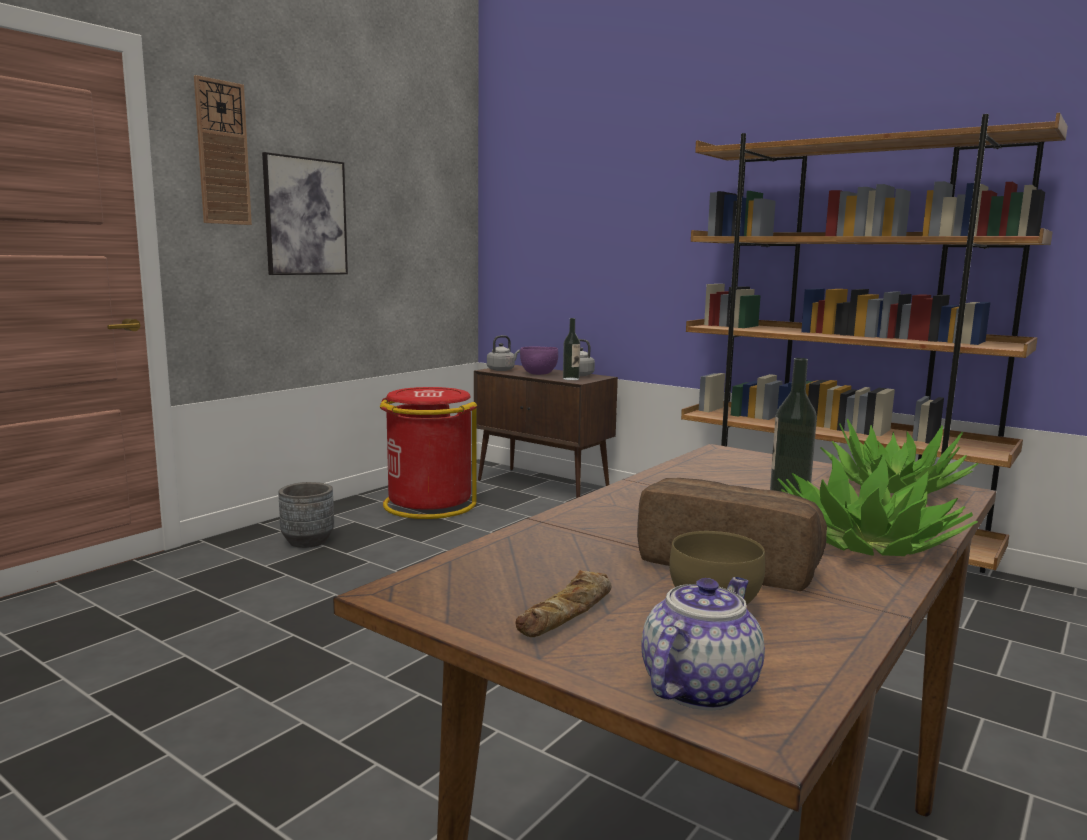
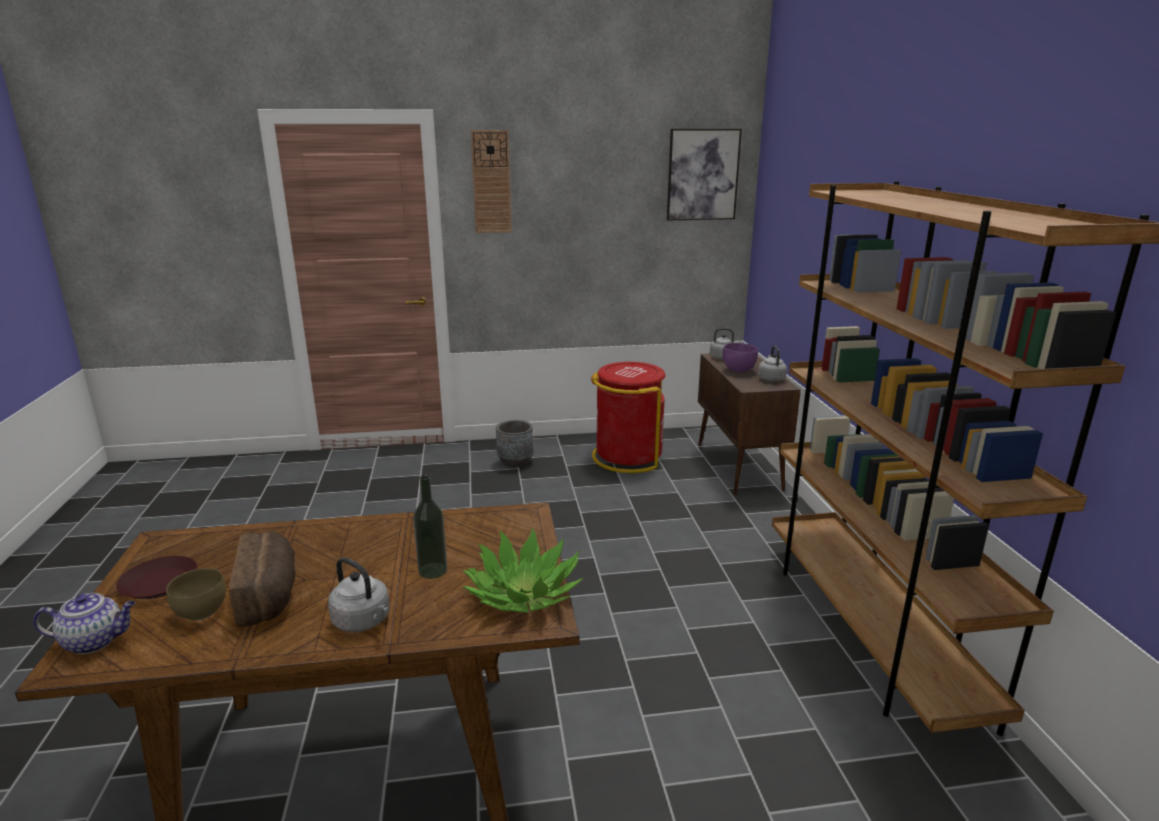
camera: 45 degrees right, 10 degrees up
picture [262,152,348,275] -> picture moved to [667,129,742,221]
bread [515,570,612,637] -> brown plate [116,556,198,599]
bottle [563,318,580,380] -> none
potted plant [778,454,978,556] -> grey kettle [328,557,390,632]

